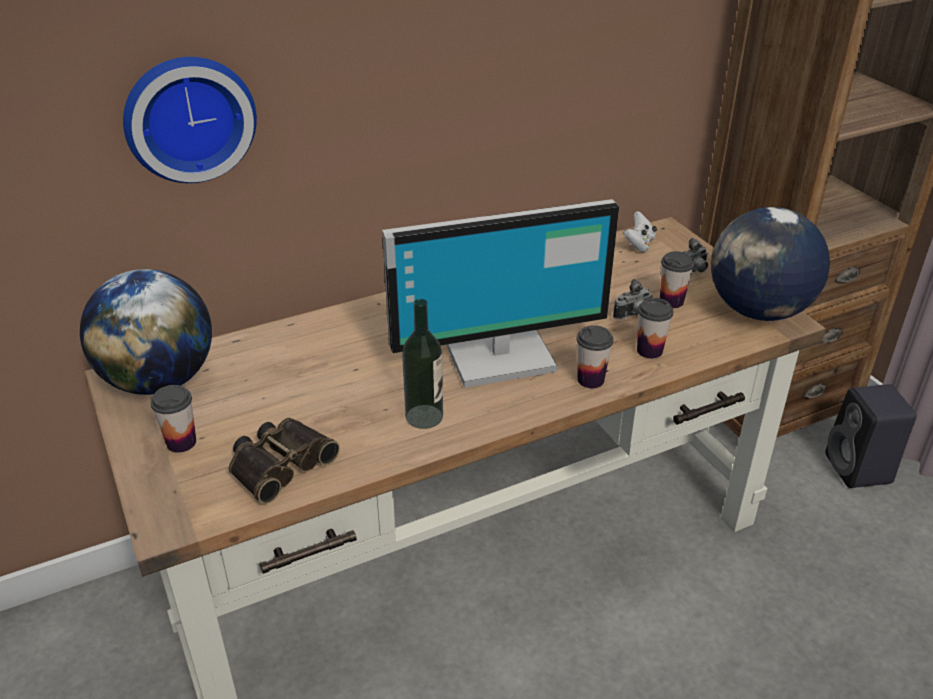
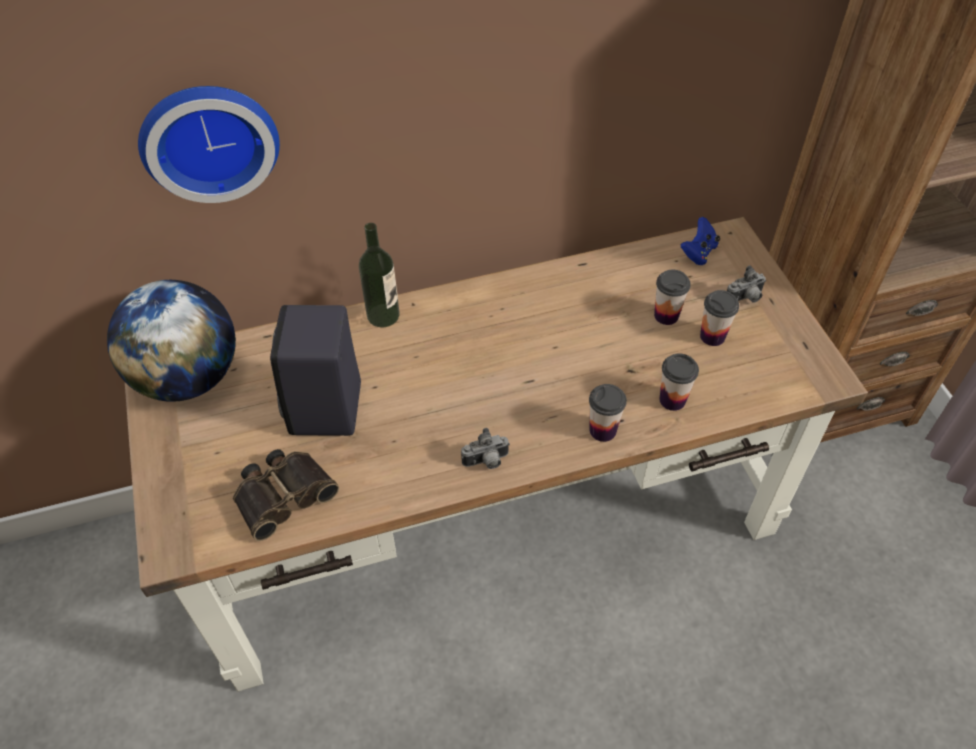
camera: 10 degrees right, 15 degrees up
cup [150,385,196,453] -> cup moved to [654,270,691,325]
monitor [382,199,619,388] -> none
bottle [402,299,443,429] -> bottle moved to [359,223,400,327]
camera [613,279,652,319] -> camera moved to [461,428,510,469]
white game controller [623,211,657,252] -> blue game controller [681,217,720,265]
globe [711,207,830,321] -> none
black speaker [825,384,917,488] -> black speaker moved to [270,305,361,436]

